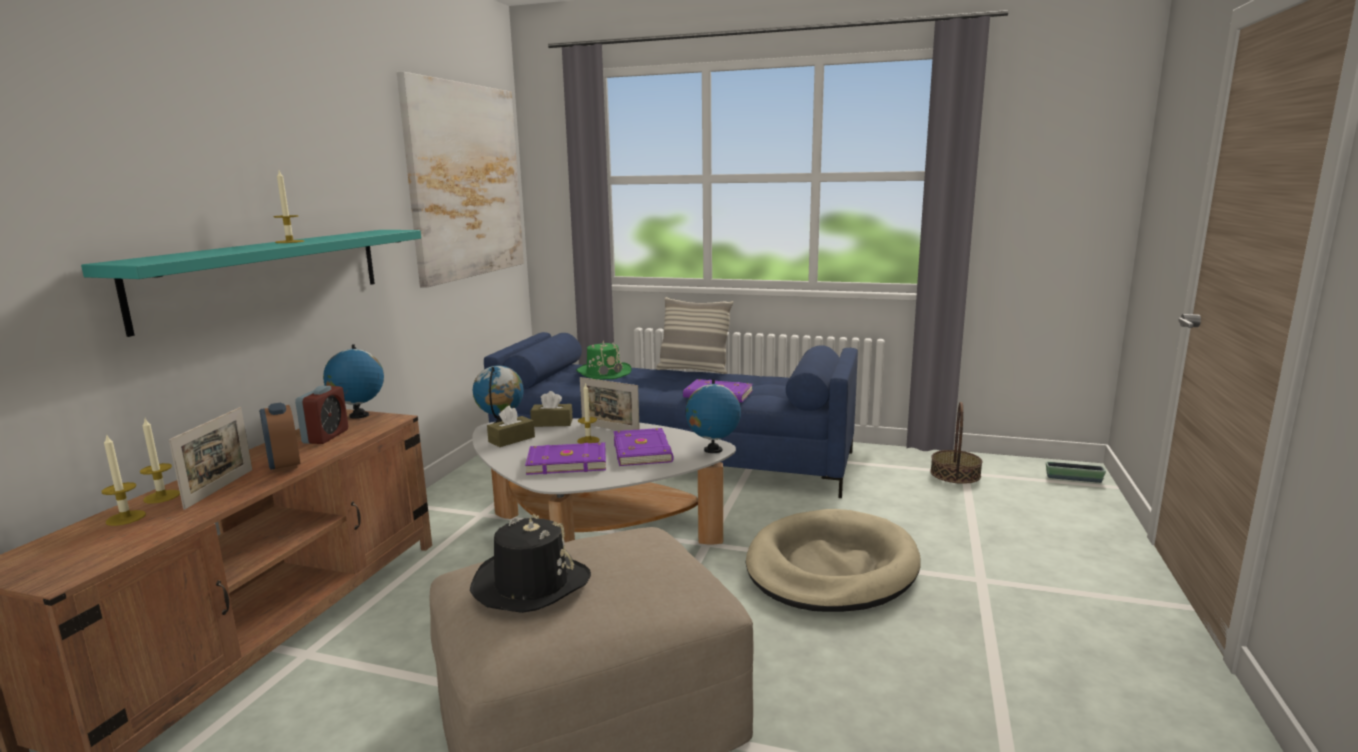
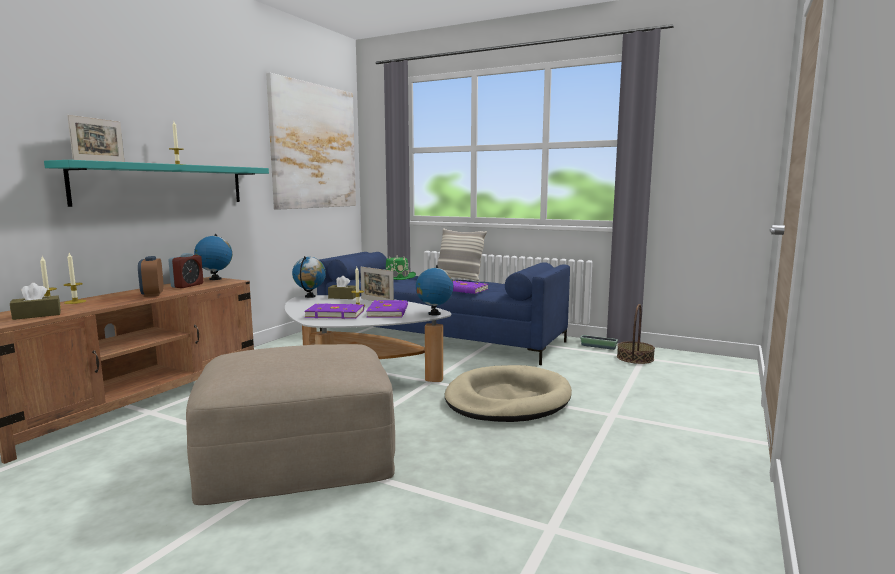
camera: 10 degrees right, 5 degrees down
picture frame [169,407,252,510] -> picture frame moved to [67,115,124,162]
black hat [470,514,591,613] -> none
brown tissue box [487,406,535,447] -> brown tissue box moved to [10,283,61,320]
planter [1046,462,1106,483] -> planter moved to [580,335,618,350]

